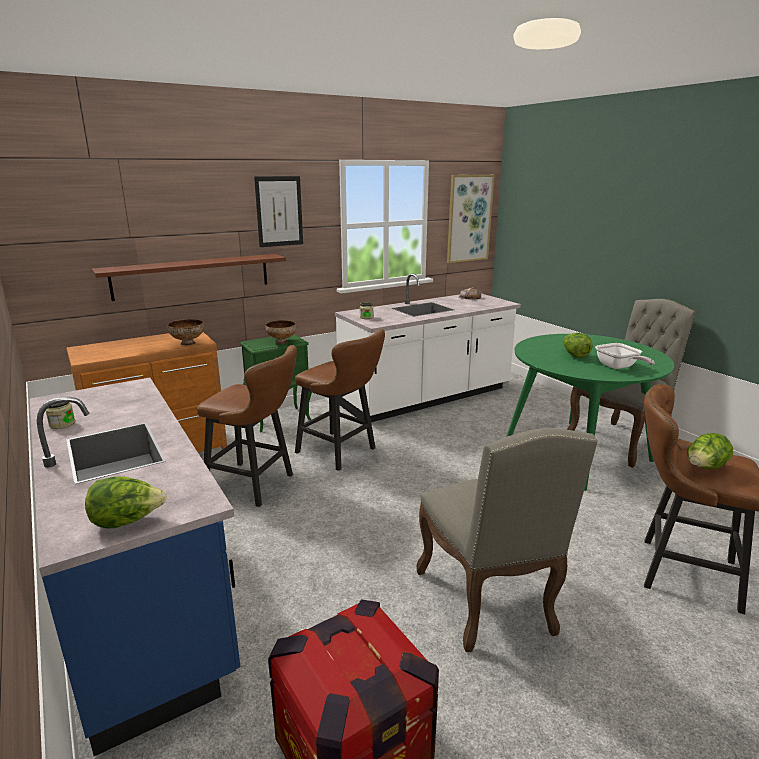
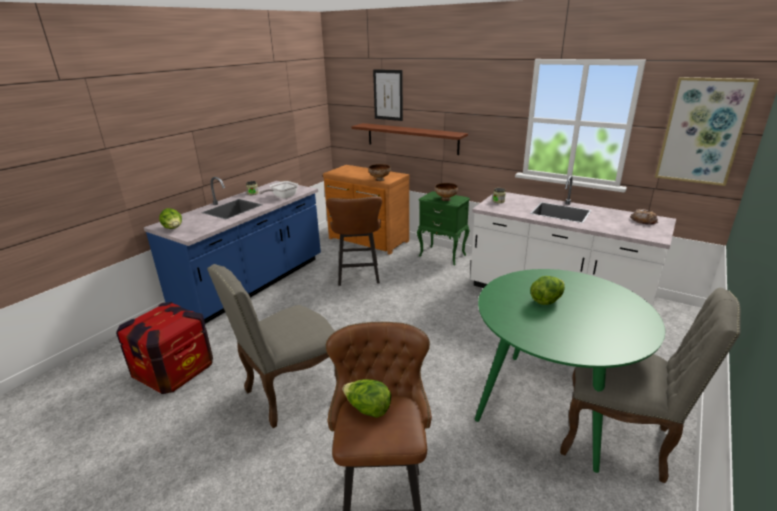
camera: 65 degrees right, 5 degrees up
picture [254,176,303,247] -> picture moved to [373,69,403,121]
brown stool [295,329,385,471] -> none
frying pan [595,343,655,369] -> frying pan moved to [259,181,298,199]

